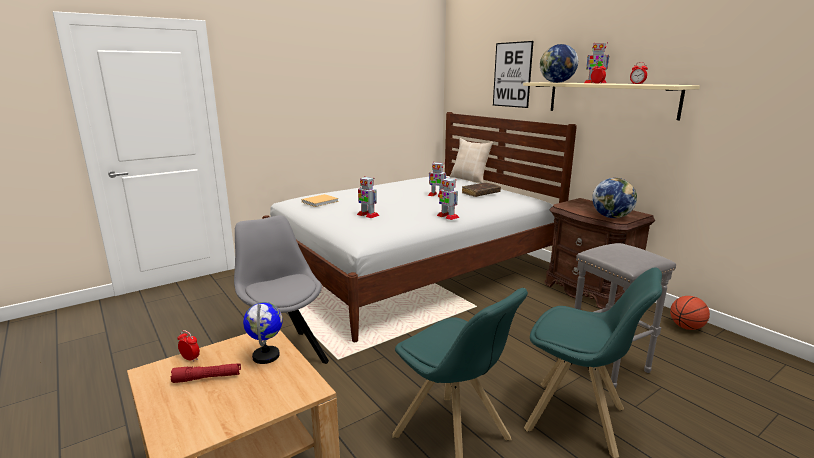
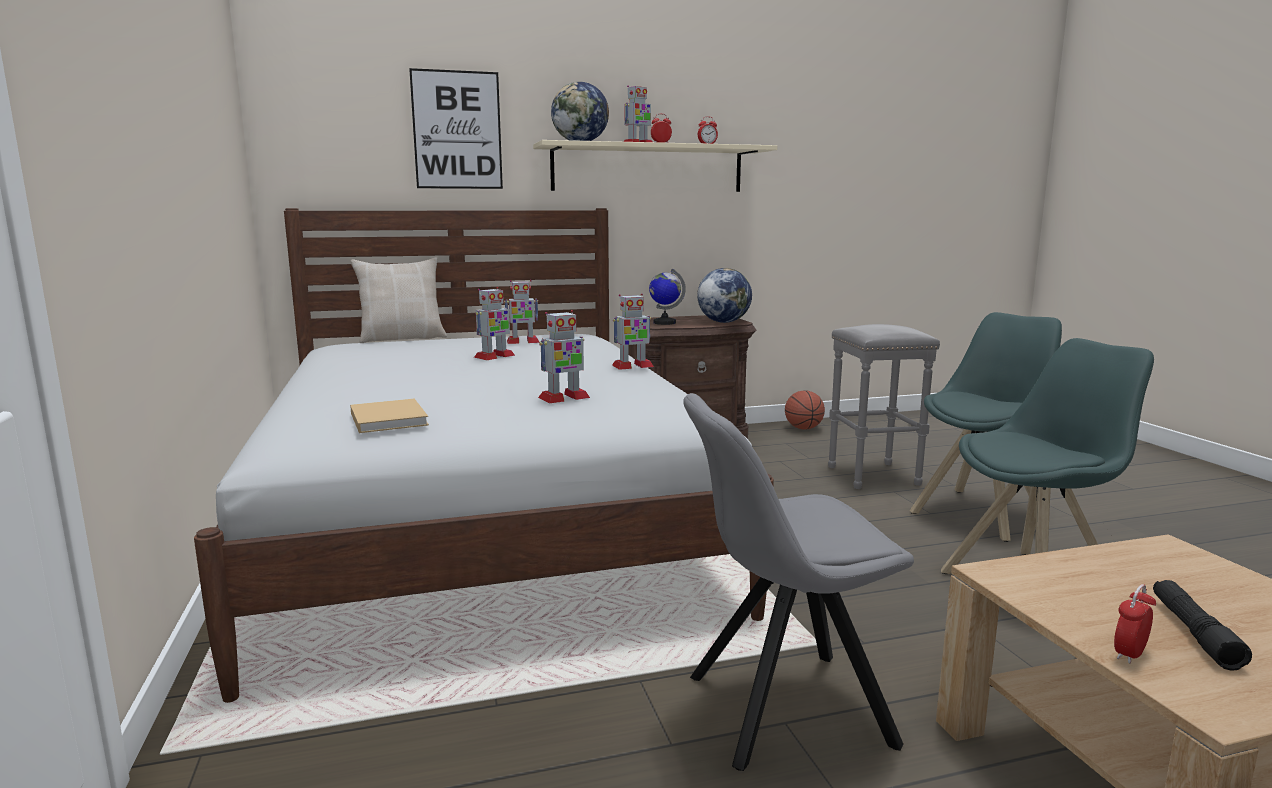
camera: 70 degrees left, 5 degrees down
red flashlight [171,363,241,383] -> black flashlight [1153,580,1252,670]
globe [243,302,283,364] -> globe moved to [649,269,686,325]
brown book [462,182,501,197] -> toy robot [504,280,539,344]

